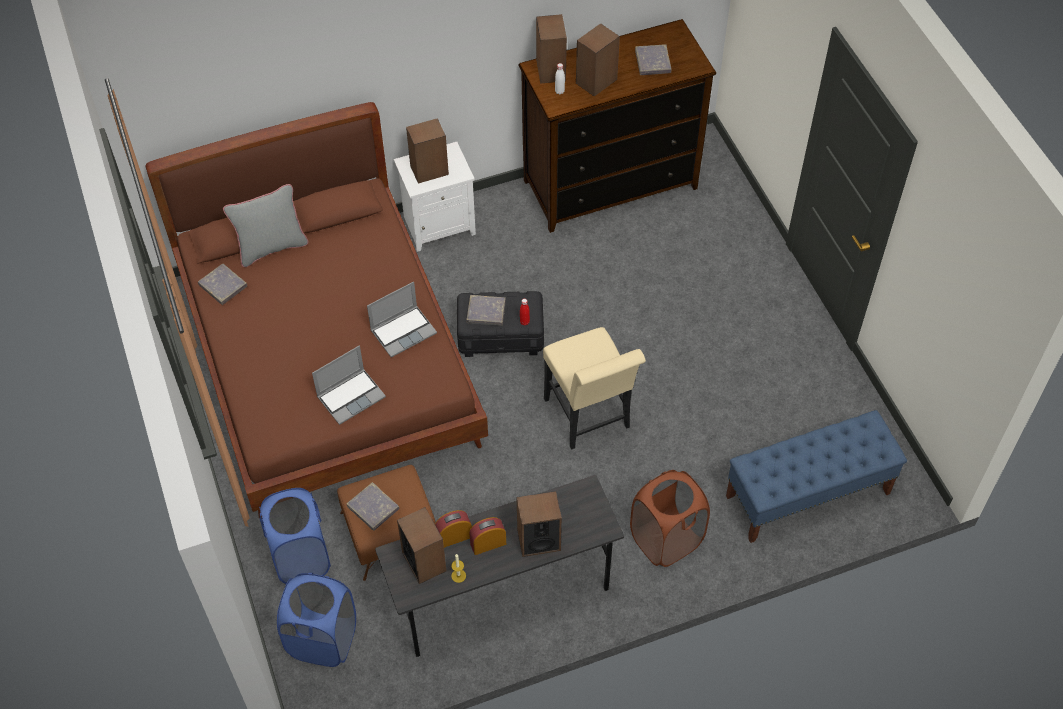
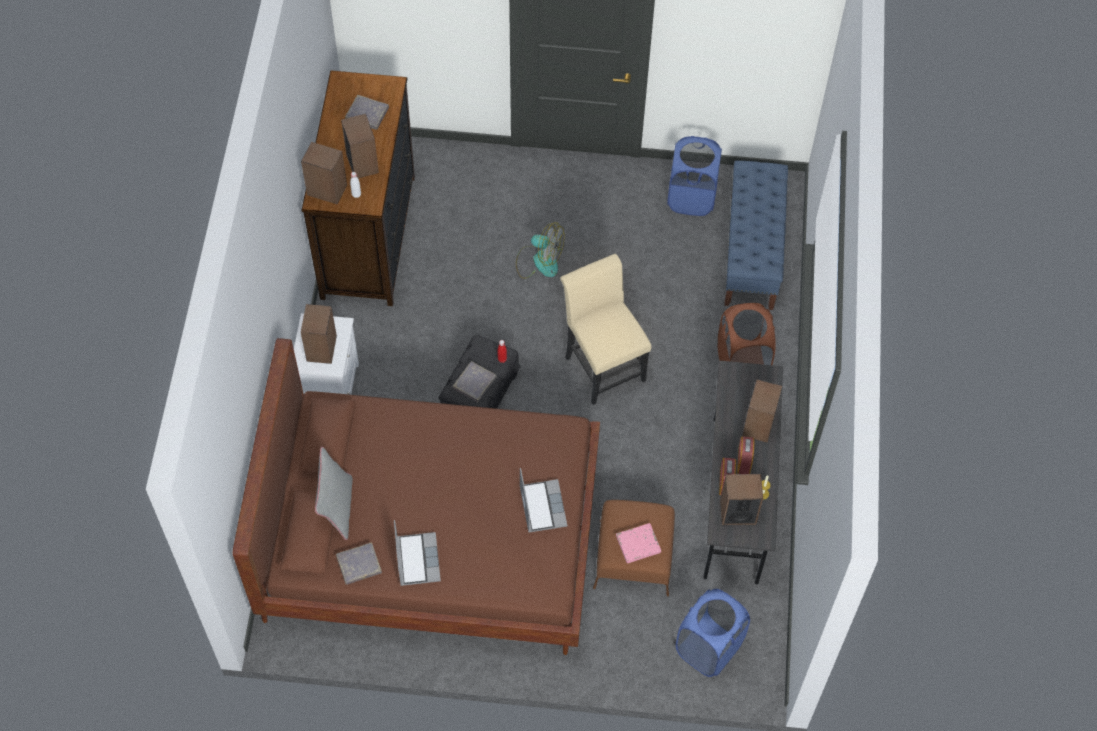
camera: 65 degrees left, 5 degrees up
blue laundry basket [259,488,331,584] -> blue laundry basket moved to [667,136,722,216]
grey book [346,482,399,531] -> pink book [616,523,661,563]
laptop [367,282,437,357] -> laptop moved to [394,520,441,586]
beige chair [543,327,646,450] -> beige chair turned 120 degrees counterclockwise [560,254,651,405]
none -> fan [516,222,565,279]

